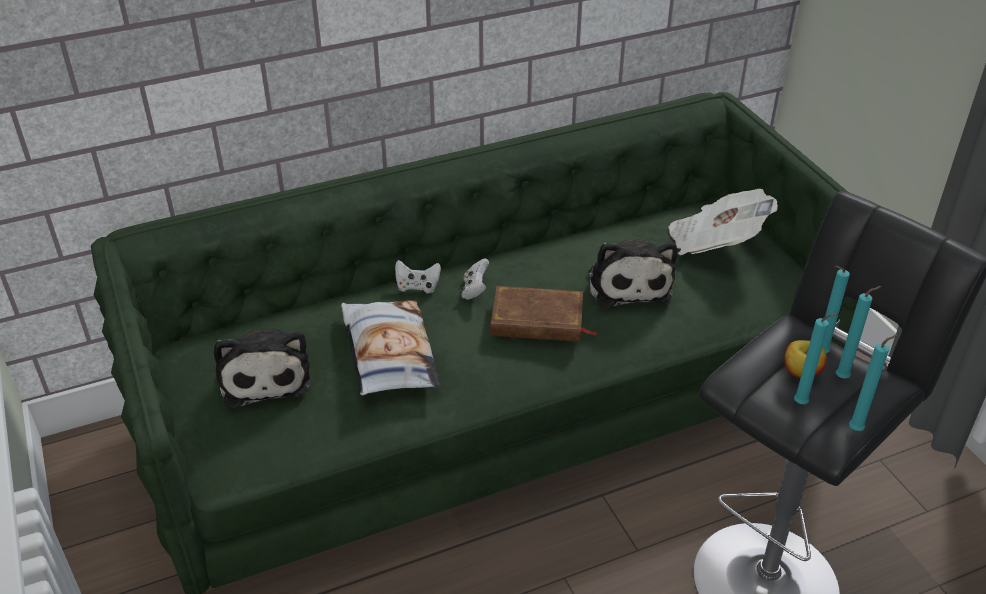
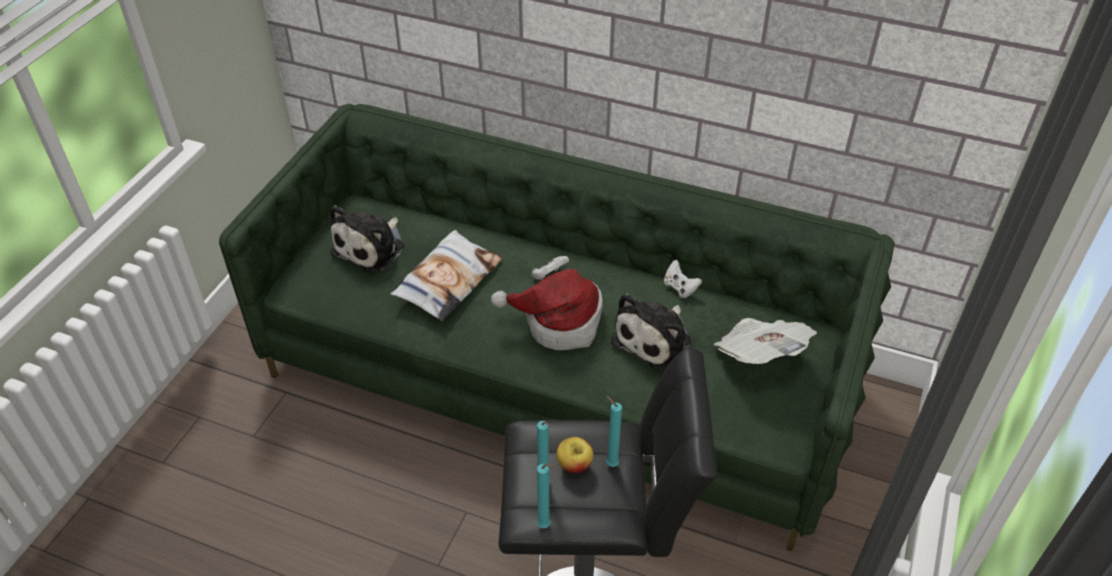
camera: 45 degrees right, 5 degrees up
white game controller [395,260,441,293] -> white game controller moved to [664,260,702,298]
brown book [491,286,597,342] -> hat [491,269,603,350]
turquoise candle [836,286,882,379] -> none

